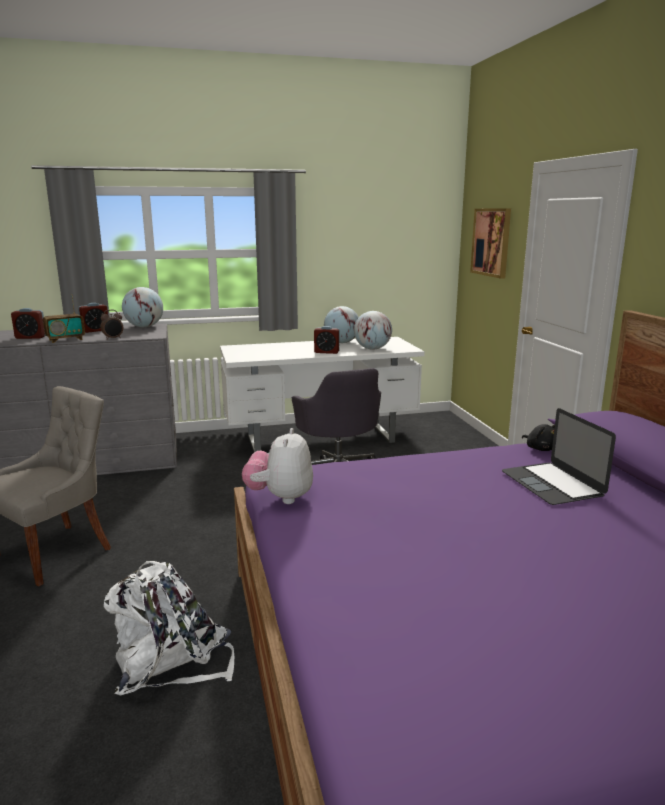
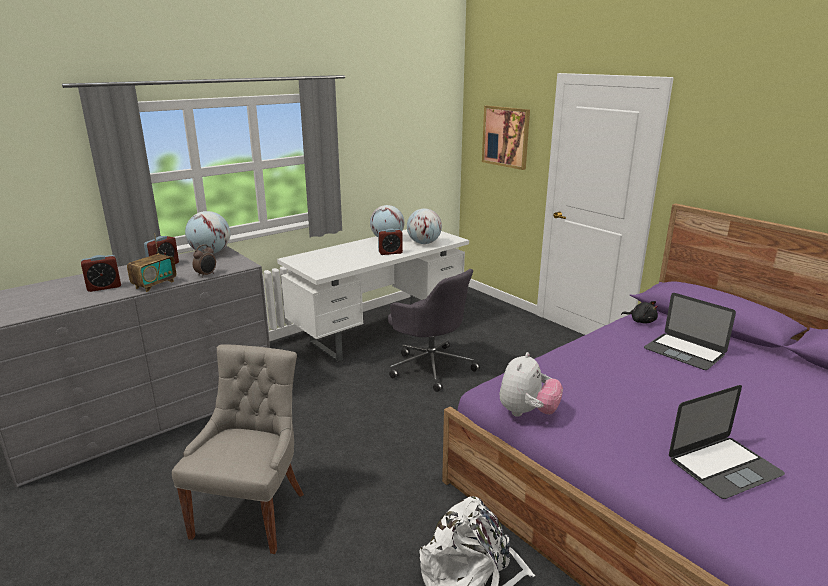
camera: 25 degrees left, 5 degrees up
plush toy [242,428,313,504] -> plush toy turned 135 degrees counterclockwise [500,352,563,417]
none -> laptop [669,385,785,499]

